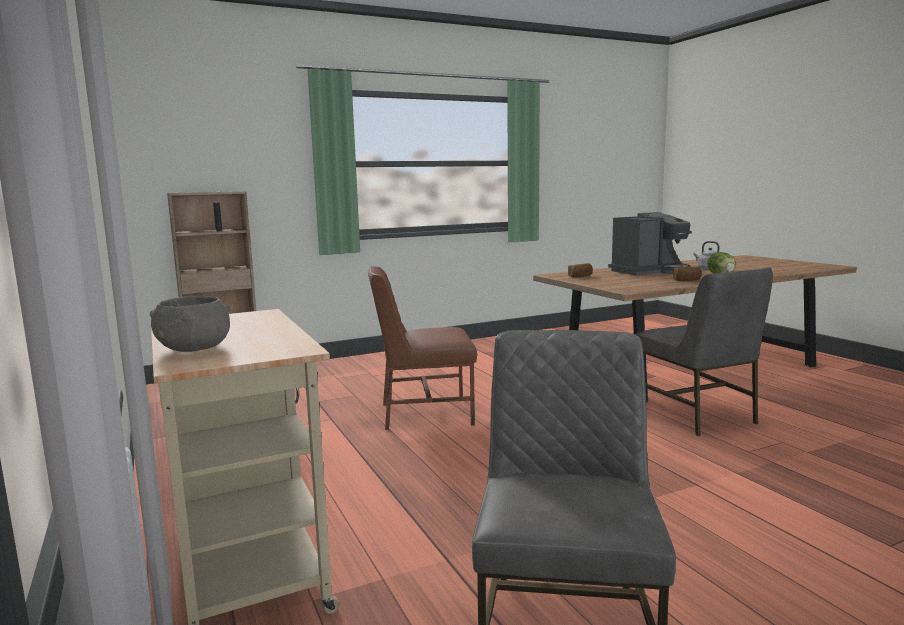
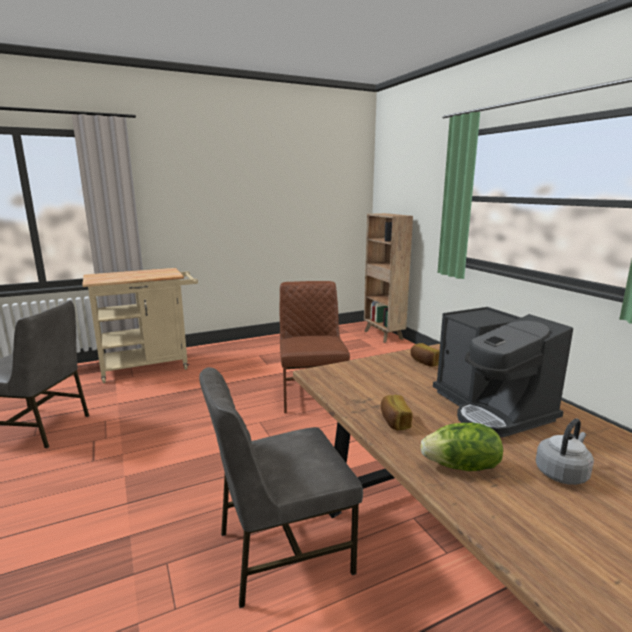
camera: 90 degrees right, 5 degrees up
grey bowl [150,296,230,352] -> none

